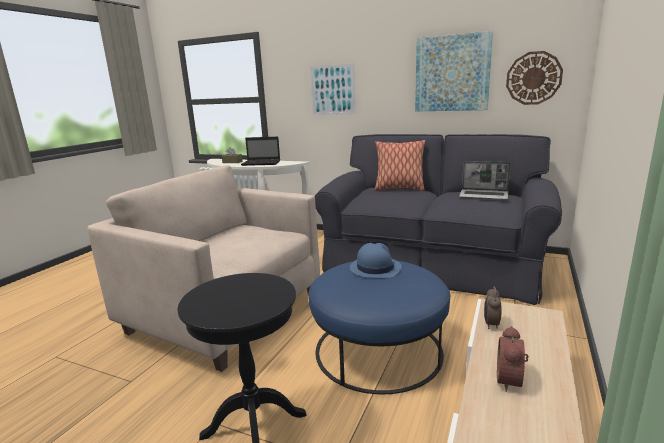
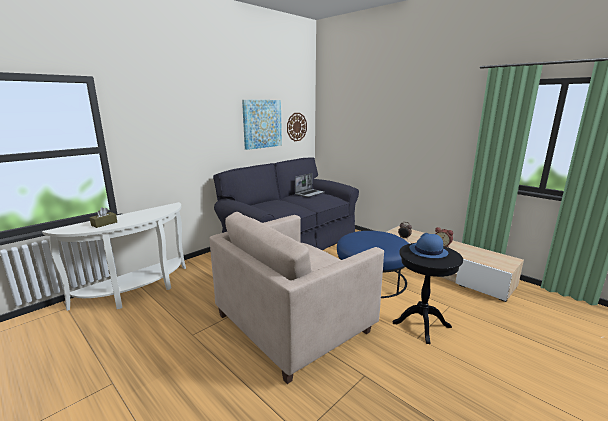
camera: 70 degrees left, 0 degrees up
laptop [241,137,280,166] -> none
picture [310,63,355,115] -> none
blue hat [350,243,402,278] -> blue hat moved to [409,233,448,258]
pillow [375,140,425,191] -> none

